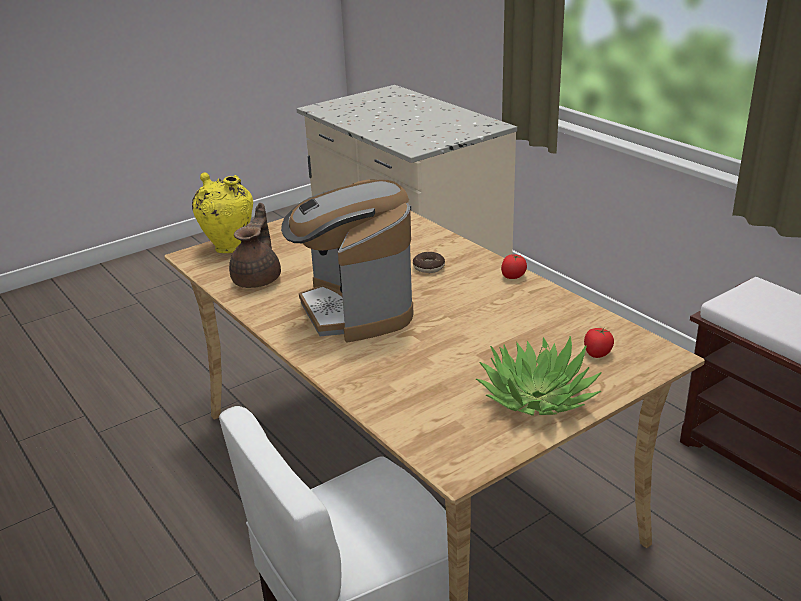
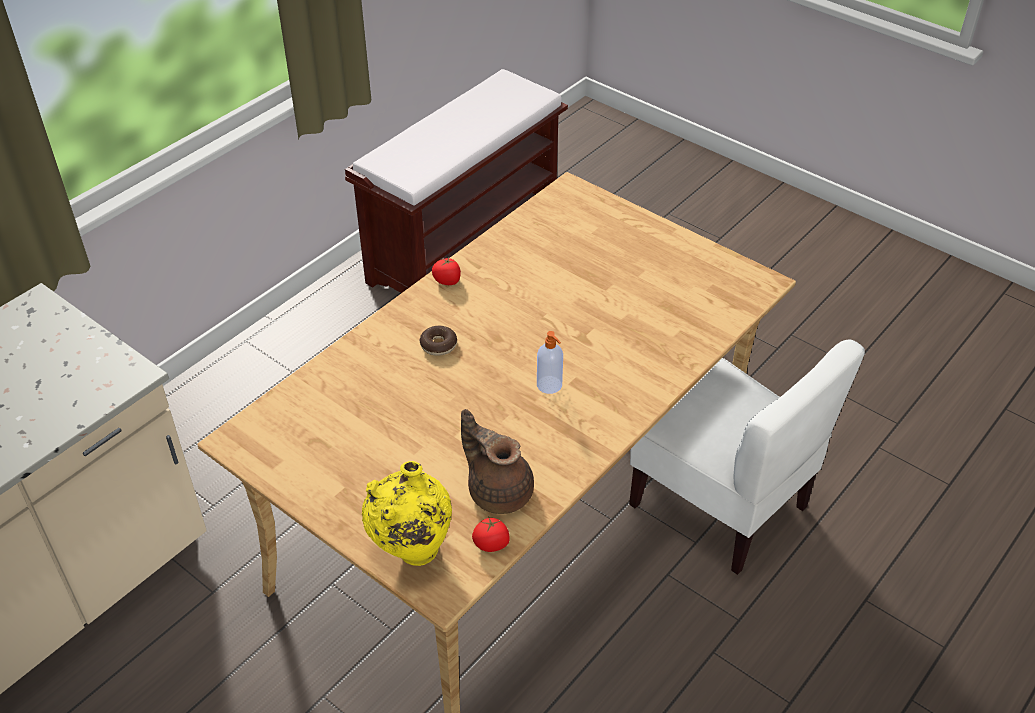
camera: 105 degrees left, 15 degrees up
brown teapot [229,203,281,288] -> brown teapot turned 45 degrees clockwise [461,409,534,514]
coffee machine [281,179,413,342] -> soap dispenser [537,331,563,394]
potted plant [476,336,601,416] -> none
tomato [584,327,614,358] -> tomato moved to [472,516,510,552]

